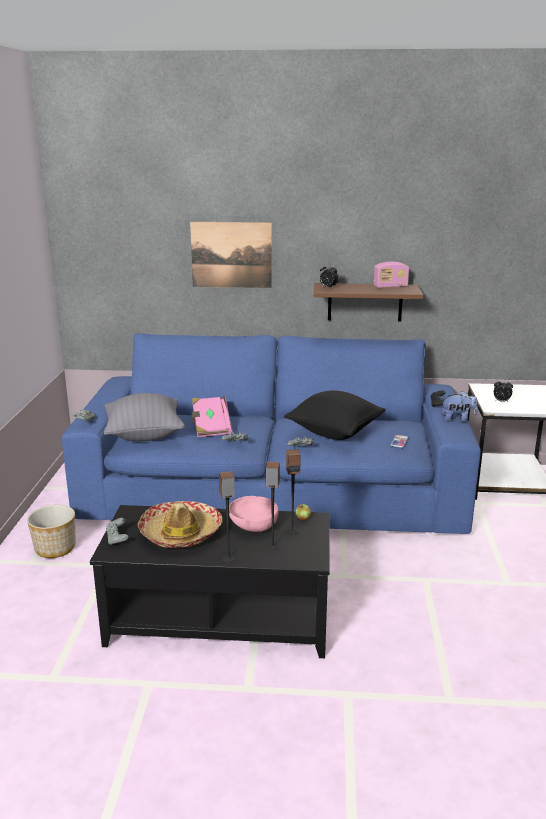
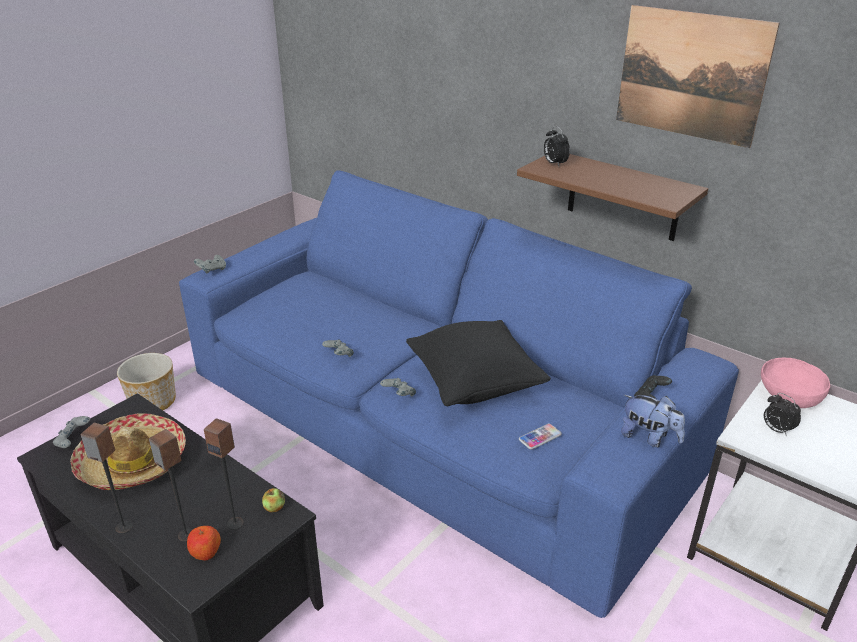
camera: 35 degrees right, 10 degrees up
grey pillow [104,393,185,441] -> none
picture [190,222,272,288] -> picture moved to [616,5,780,148]
pink book [192,397,233,437] -> none
pink bowl [229,496,278,532] -> pink bowl moved to [761,358,830,408]
radio [374,262,409,288] -> none
none -> apple [187,526,221,560]

